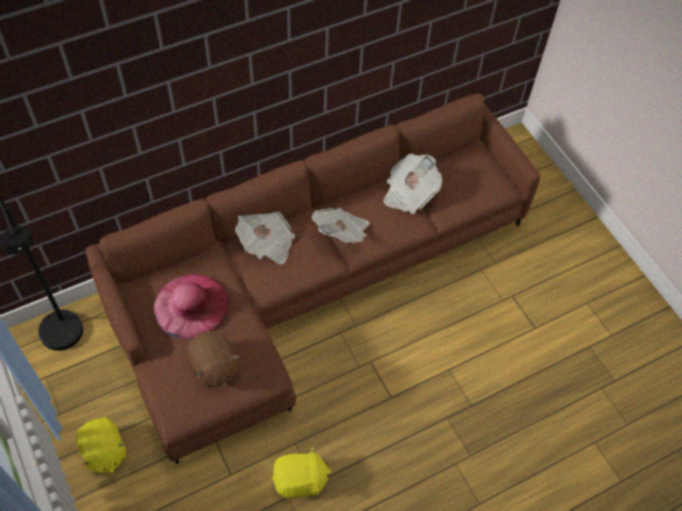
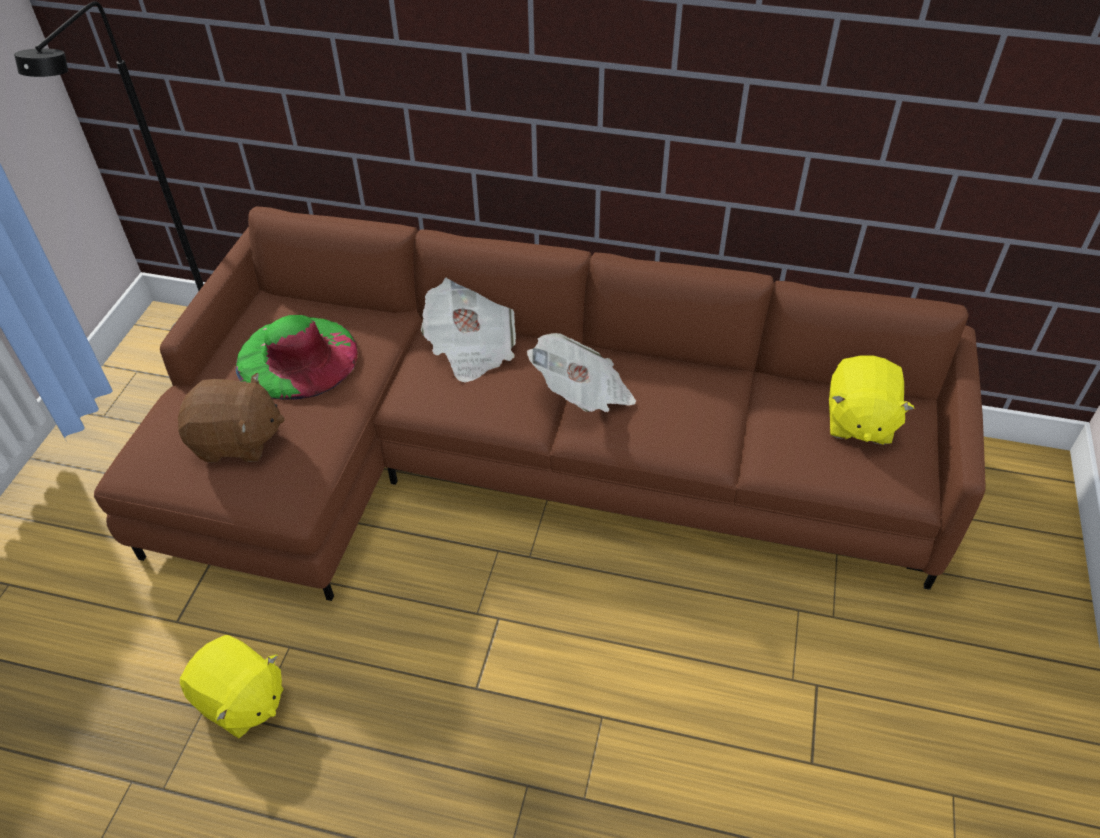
camera: 45 degrees right, 10 degrees down
yellow plush toy [76,417,126,473] -> yellow plush toy moved to [829,355,915,445]
pink hat [154,274,229,339] -> green hat [236,315,358,400]
brown plush toy [188,330,240,387] -> brown plush toy turned 105 degrees counterclockwise [178,373,285,463]
newspaper [383,154,442,214] -> none

